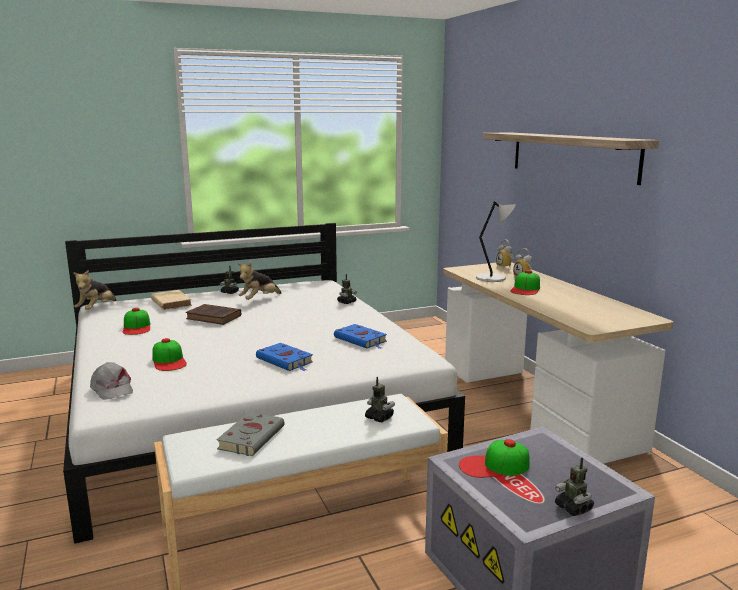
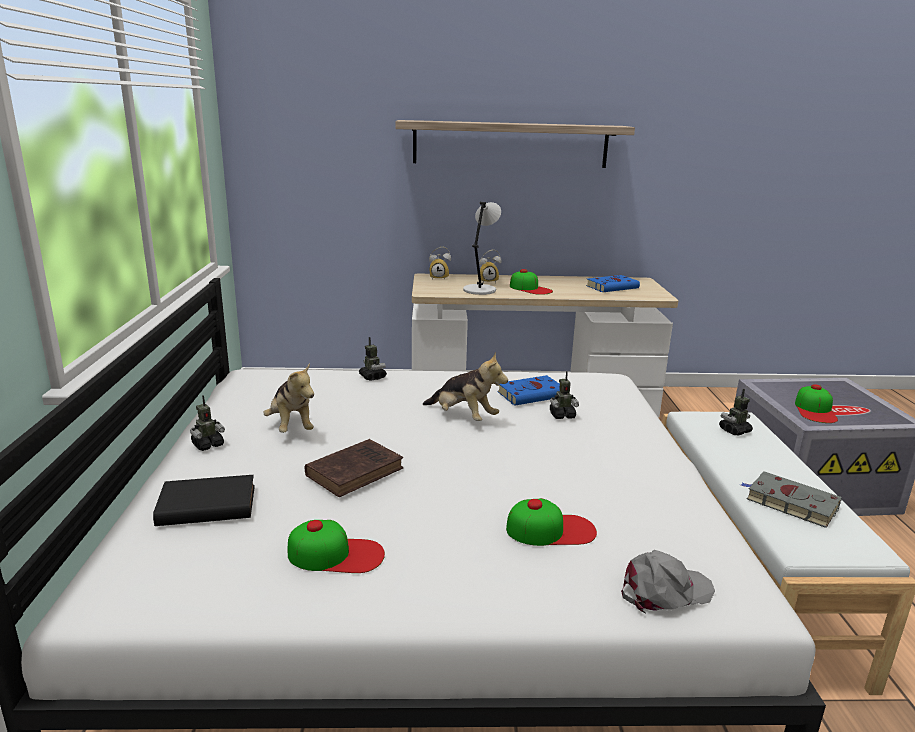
camera: 70 degrees left, 5 degrees up
plush toy [73,270,116,310] -> plush toy moved to [423,352,508,421]
beige book [151,290,192,310] -> black book [153,475,255,526]
blue book [256,343,313,371] -> blue book moved to [586,275,640,292]
toy robot [555,457,594,516] -> toy robot moved to [550,371,579,419]

